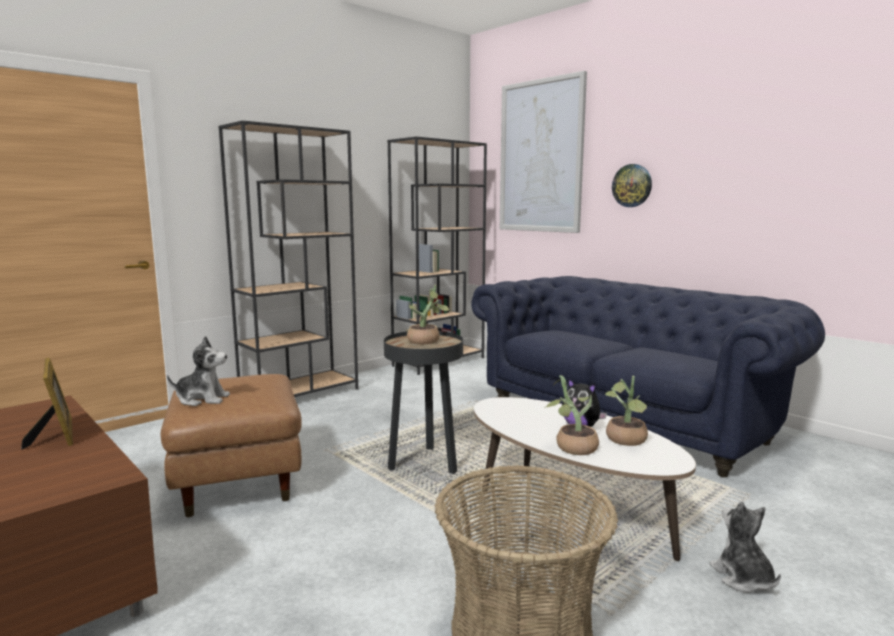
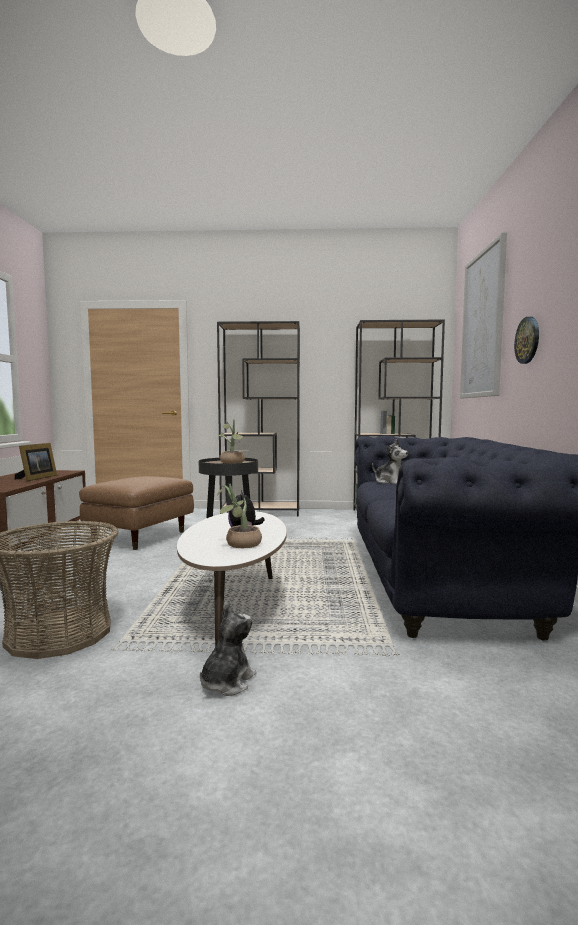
camera: 45 degrees right, 5 degrees down
plush toy [167,336,230,406] -> plush toy moved to [372,439,408,484]
potted plant [544,375,599,455] -> none

